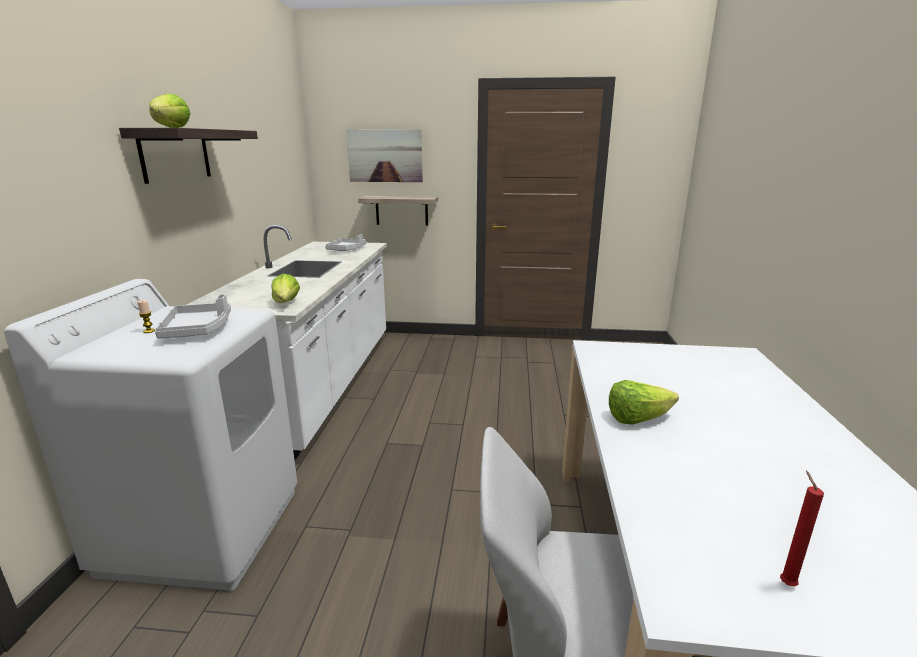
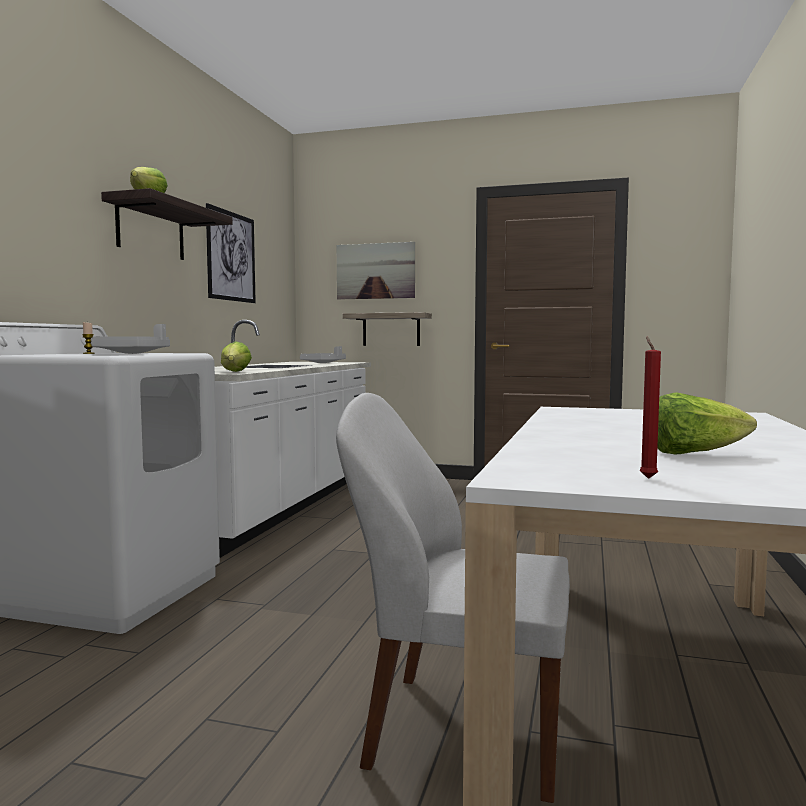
camera: 10 degrees right, 15 degrees down
lettuce [609,380,679,425] -> lettuce moved to [657,392,757,454]
none -> picture [206,203,256,303]

